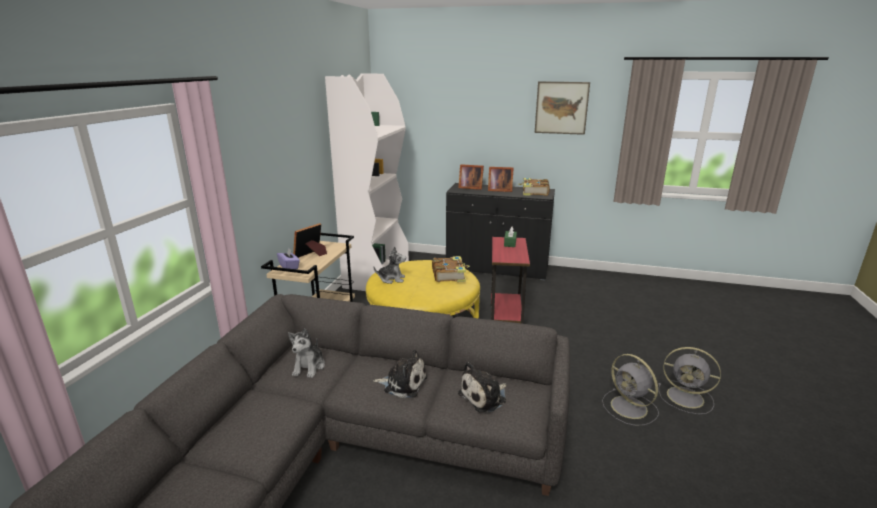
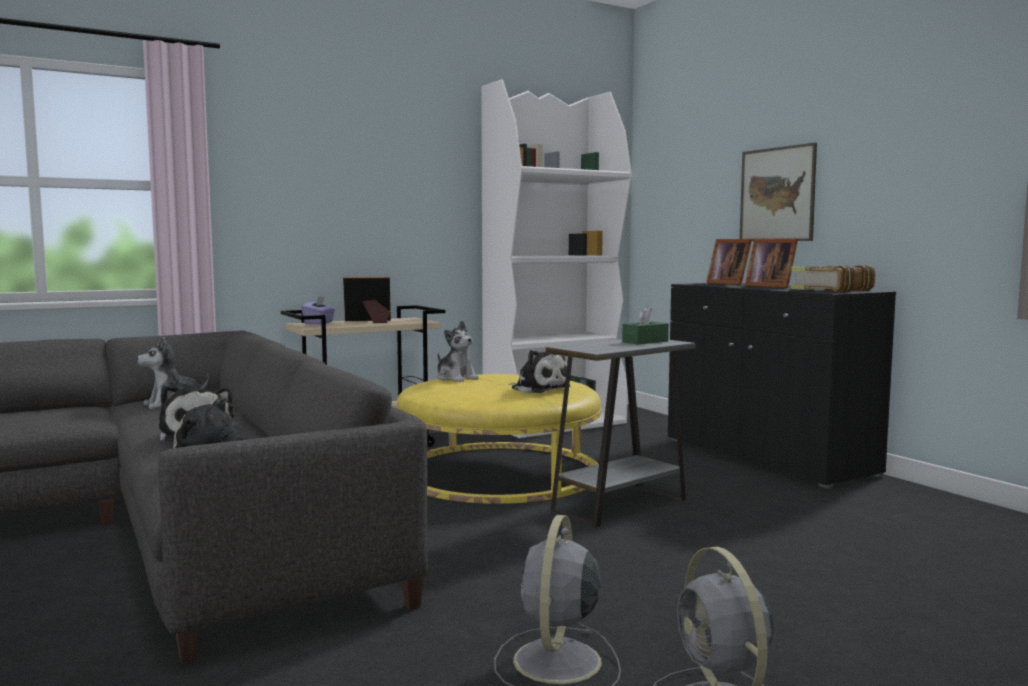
camera: 45 degrees right, 15 degrees down
book [432,256,470,282] -> plush toy [508,350,571,393]
red side table [491,237,530,324] -> grey side table [546,339,696,527]
picture [535,81,590,135] -> picture moved to [740,143,817,241]

